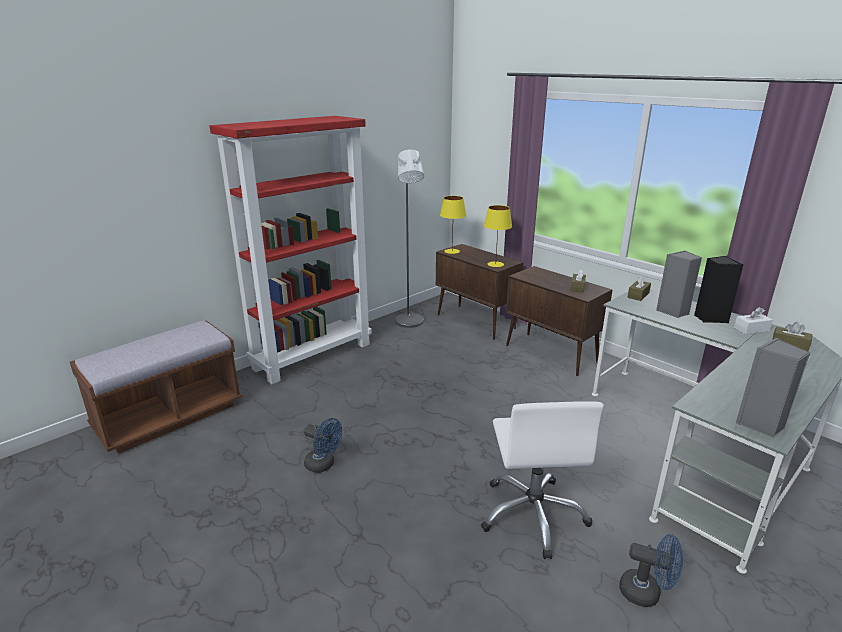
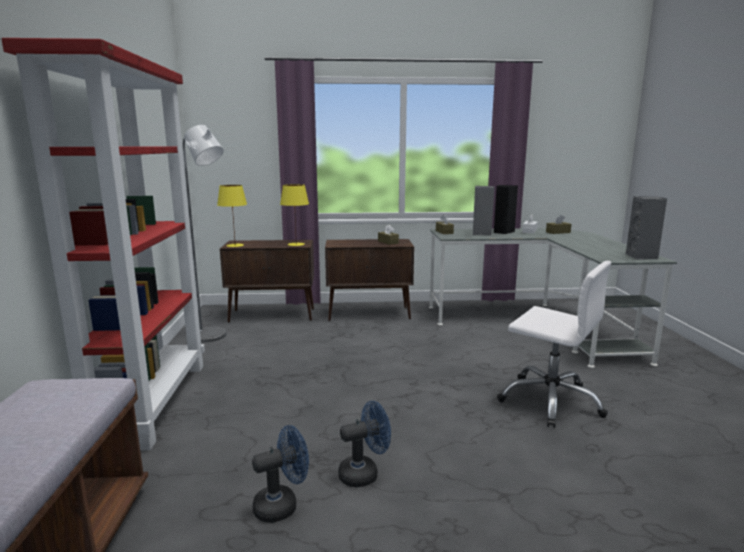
camera: 50 degrees left, 10 degrees down
blue fan [620,534,683,607] -> blue fan moved to [252,425,309,523]

